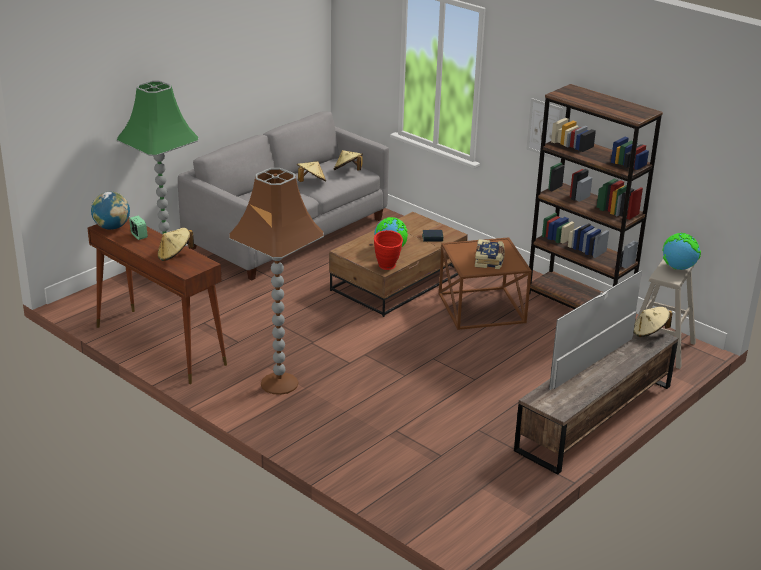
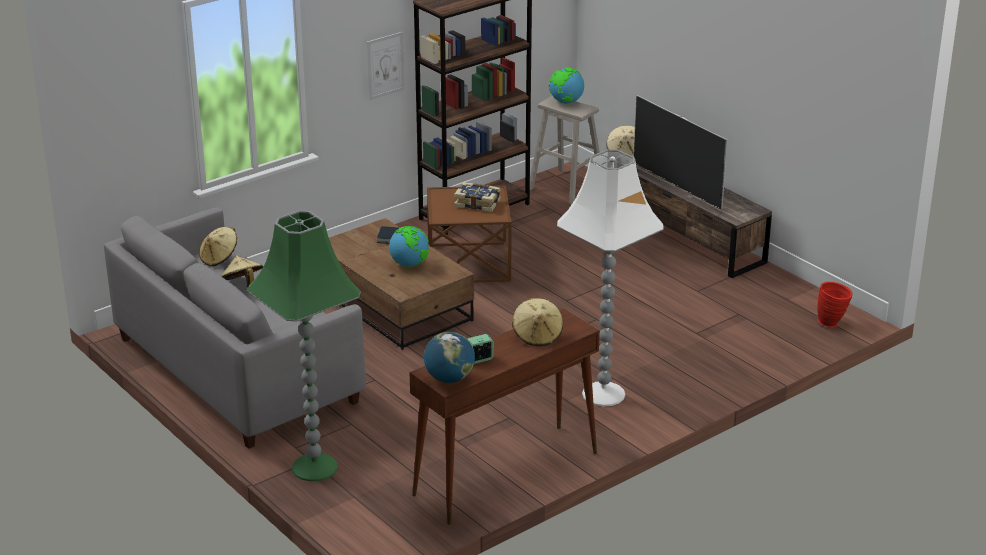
camera: 80 degrees left, 0 degrees up
brown floor lamp [229,168,324,395] -> white floor lamp [557,149,664,406]
red vase [374,230,403,270] -> red vase moved to [817,282,853,327]

